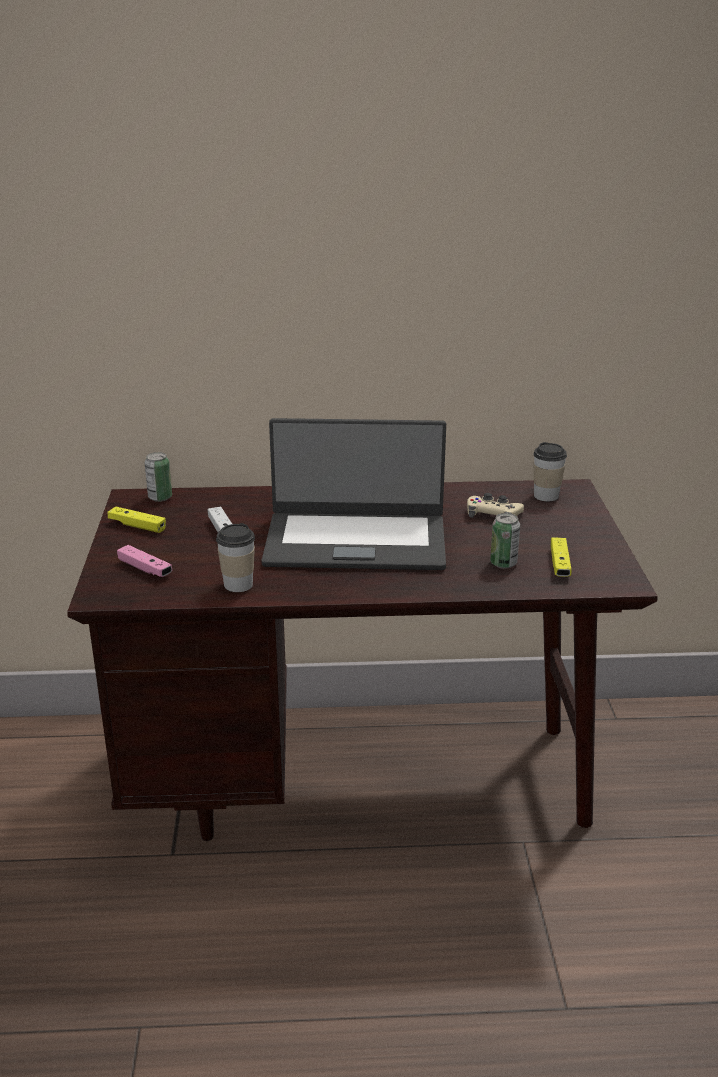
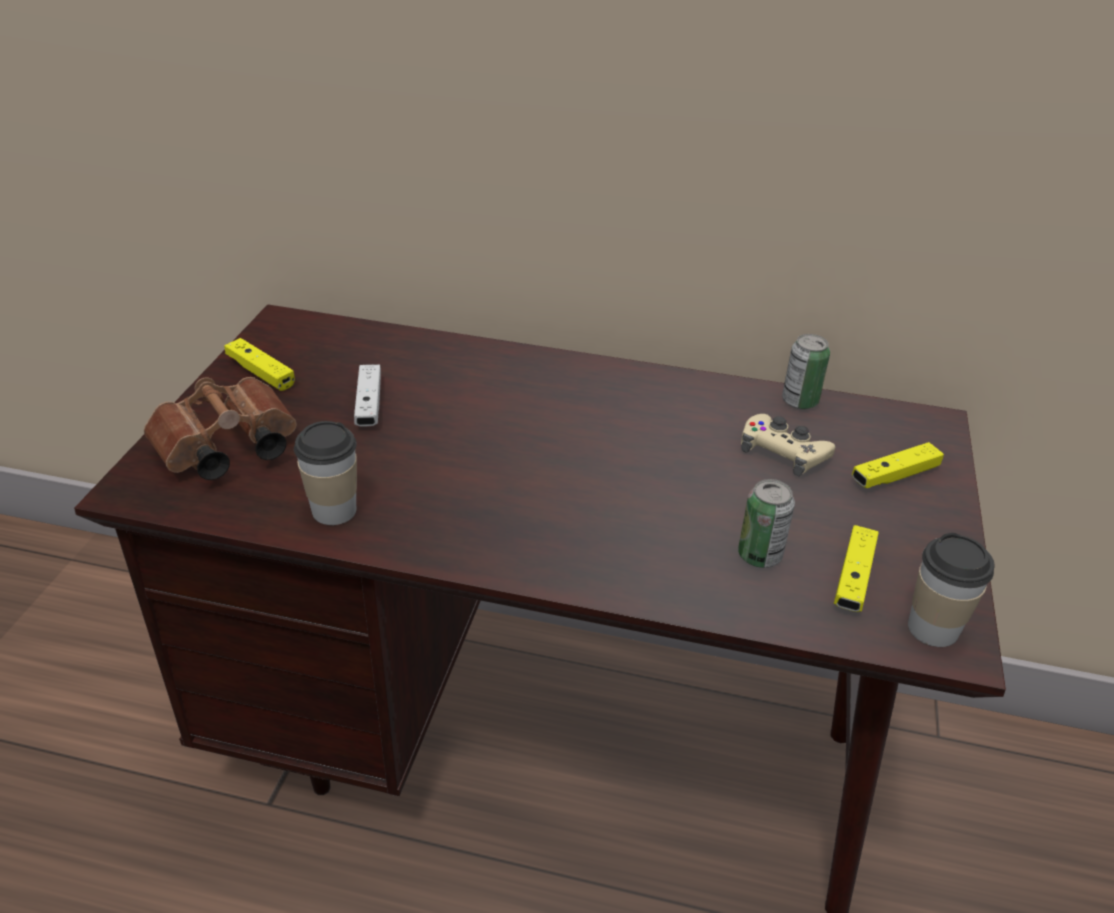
camera: 15 degrees right, 10 degrees up
pink game controller [117,545,172,577] -> brown binoculars [144,377,297,480]
can [145,452,172,502] -> can moved to [782,334,830,409]
laptop [262,418,446,570] -> none
cup [533,442,567,501] -> cup moved to [908,533,995,647]
none -> yellow game controller [852,442,944,488]

